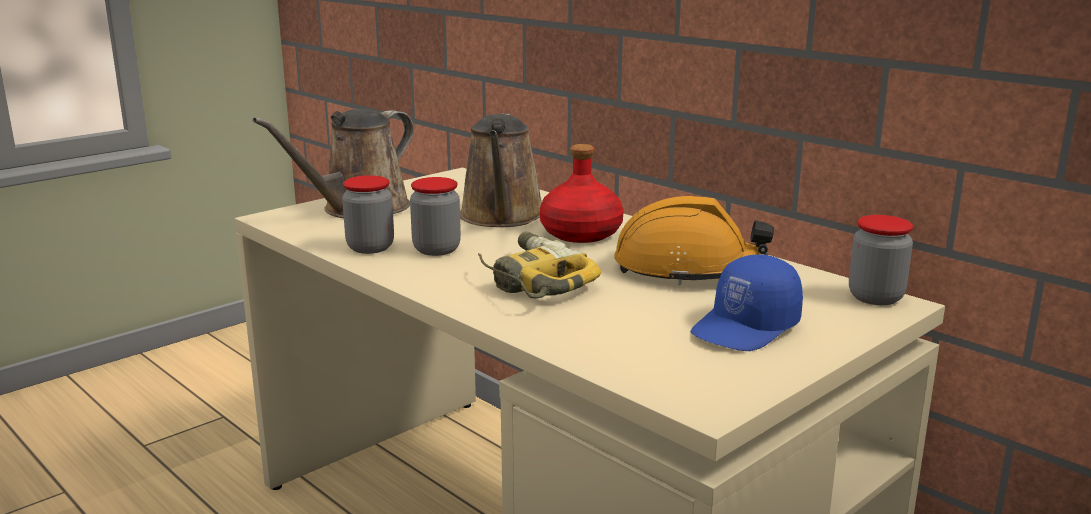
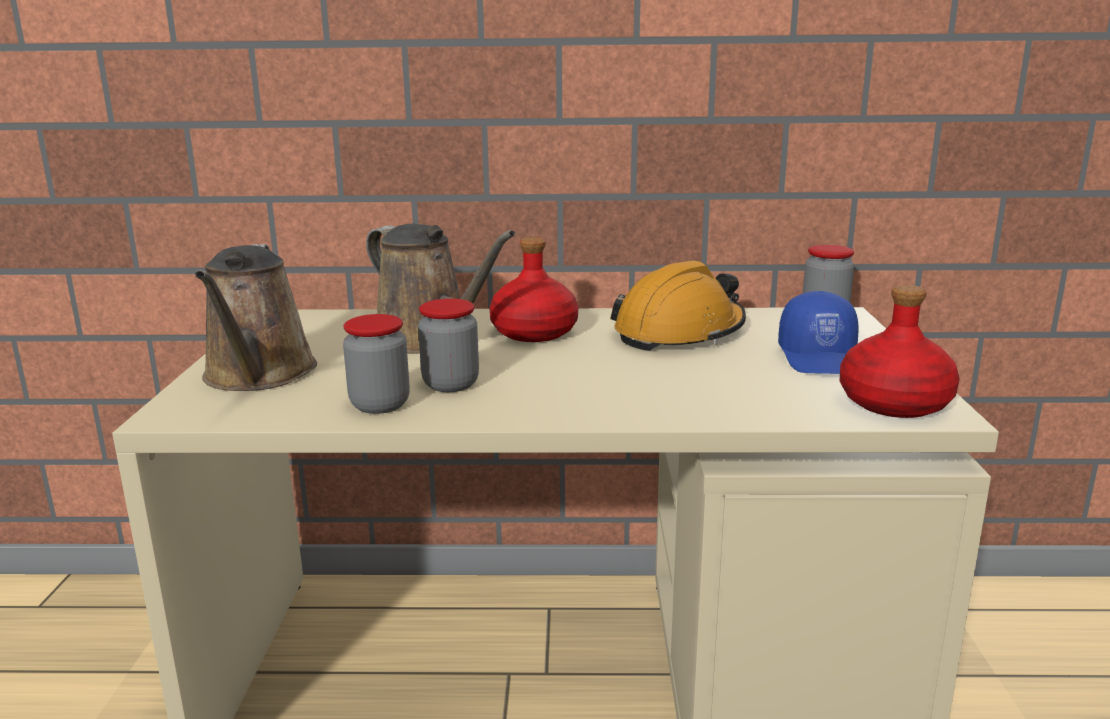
camera: 45 degrees left, 0 degrees up
power drill [478,231,601,298] -> none
none -> red bottle [840,285,960,418]

